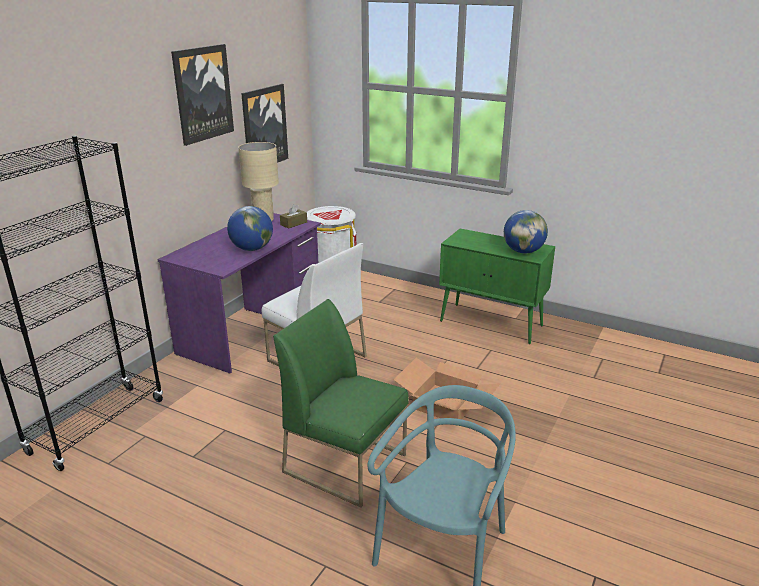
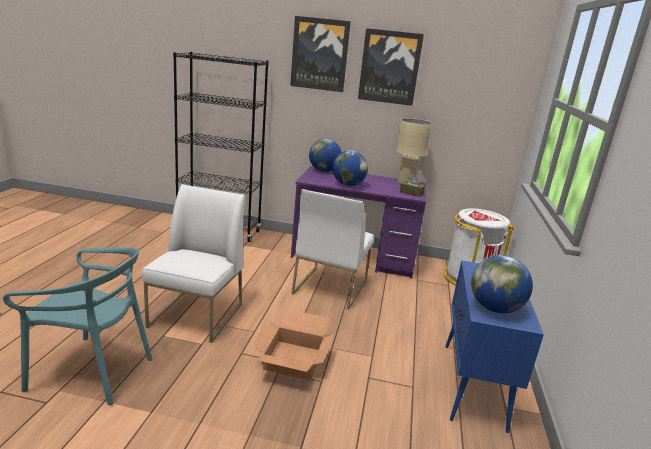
camera: 70 degrees right, 5 degrees down
picture [241,84,288,163] -> picture moved to [290,16,351,92]
green chair [274,299,409,508] -> white chair [142,184,245,343]
green cabinet [439,229,555,344] -> blue cabinet [445,260,544,433]
none -> globe [309,139,342,172]

